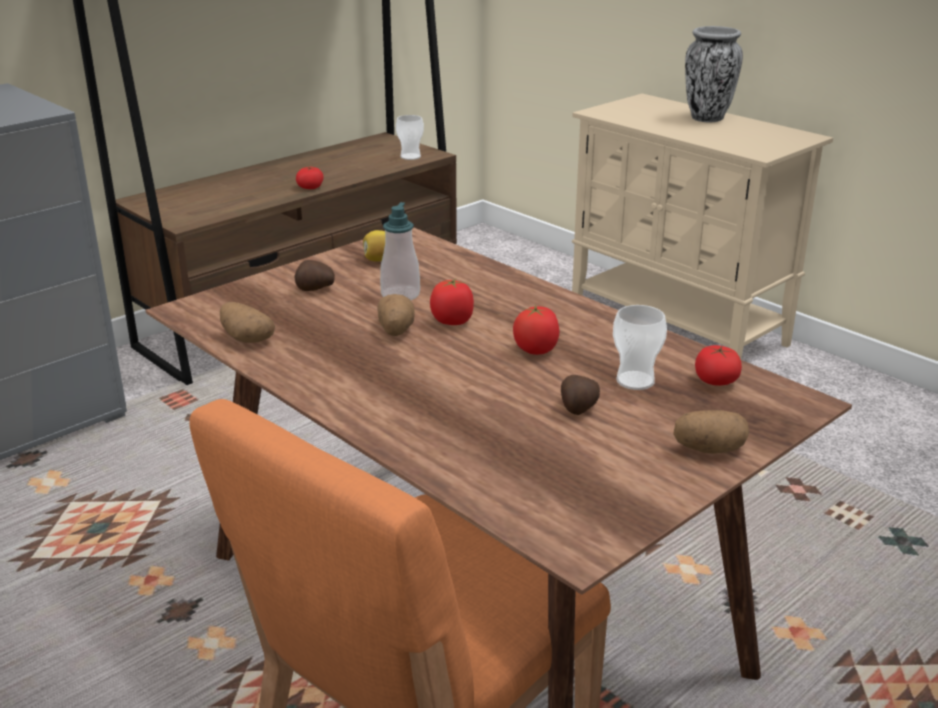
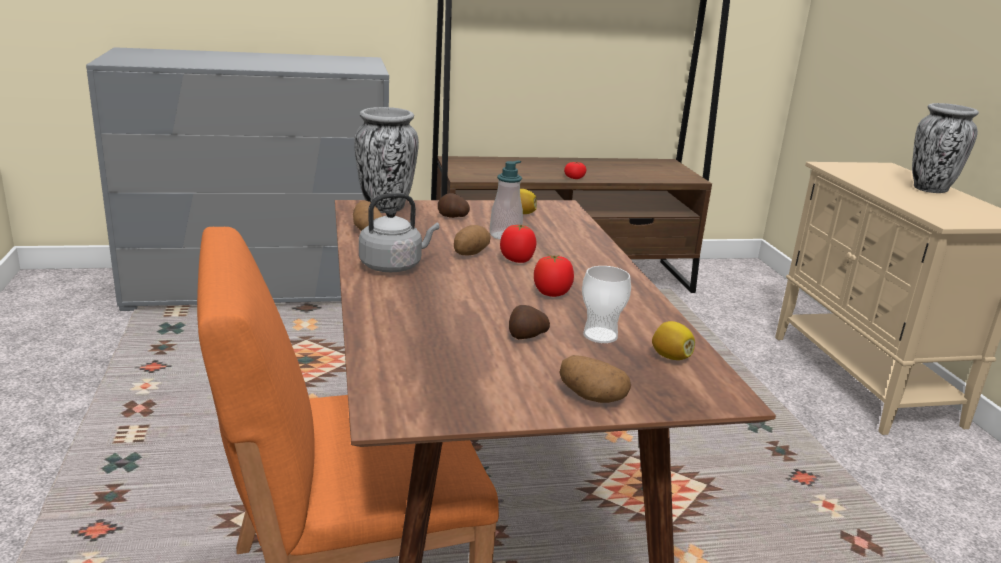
camera: 30 degrees right, 5 degrees down
cup [396,115,424,160] -> none
tomato [695,345,742,386] -> lemon [652,321,695,360]
none -> vase [354,107,419,213]
none -> grey kettle [359,193,439,272]

